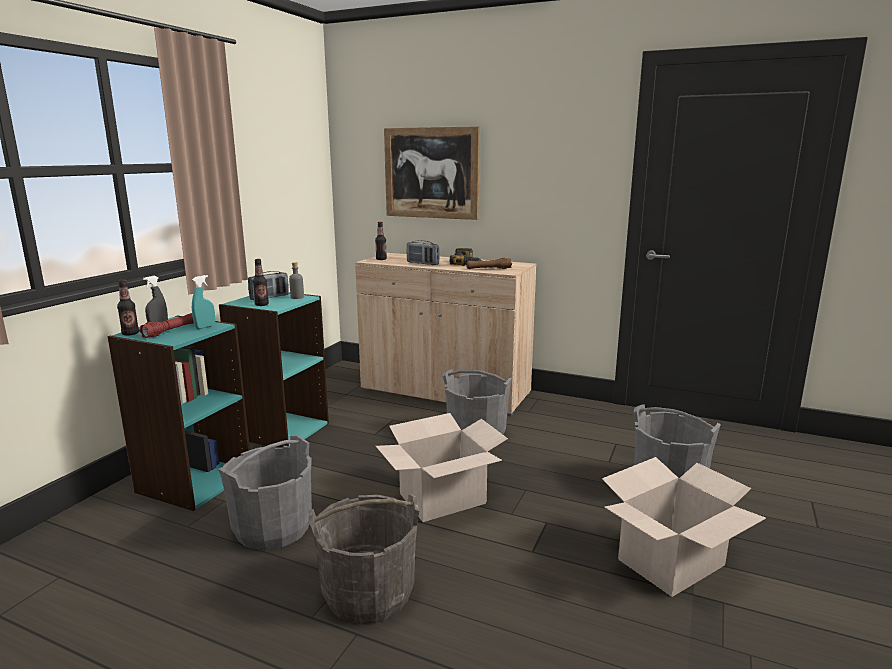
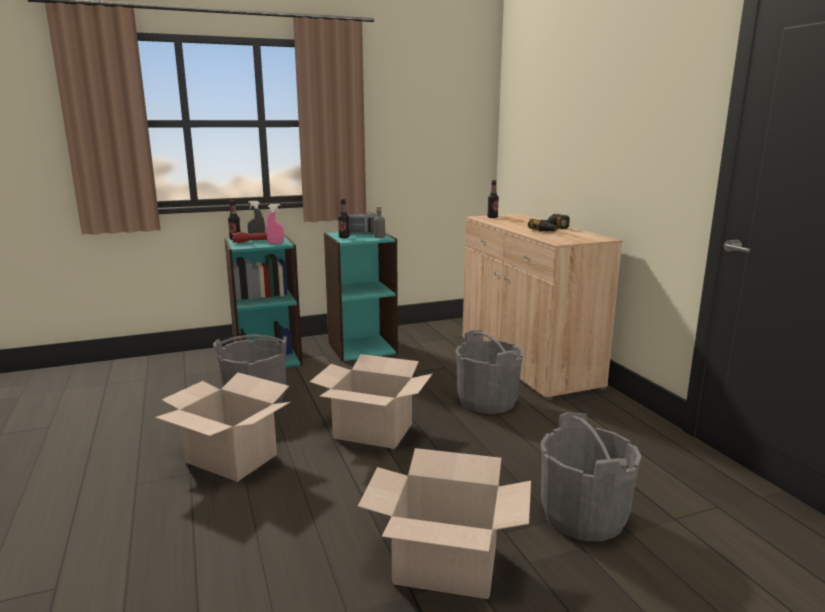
camera: 45 degrees right, 0 degrees up
turquoise spray bottle [192,275,215,329] -> pink spray bottle [266,204,284,244]
grey bucket [308,494,419,624] -> cardboard box [155,373,290,482]
picture [384,126,480,220] -> none
radio [407,240,440,265] -> none
brown flashlight [466,258,512,269] -> none

